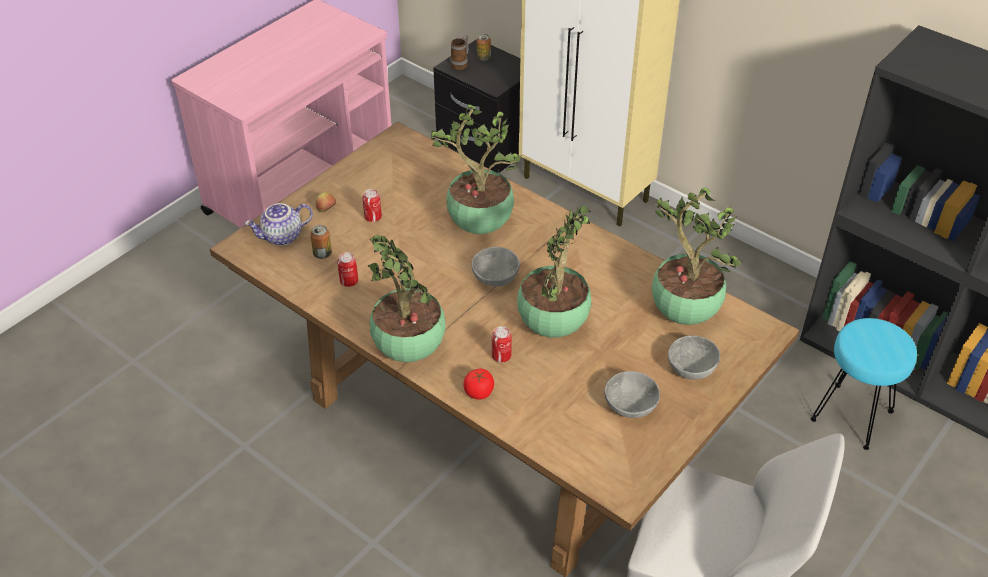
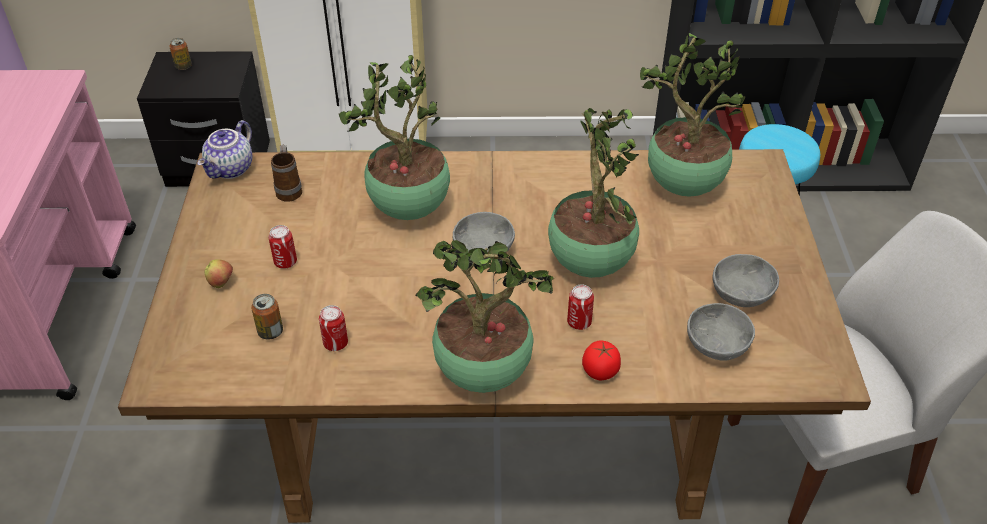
camera: 40 degrees left, 0 degrees up
teapot [245,203,313,246] -> teapot moved to [198,120,252,179]
mug [451,35,469,70] -> mug moved to [271,145,302,202]
grey bowl [668,335,720,380] -> grey bowl moved to [687,303,755,360]

